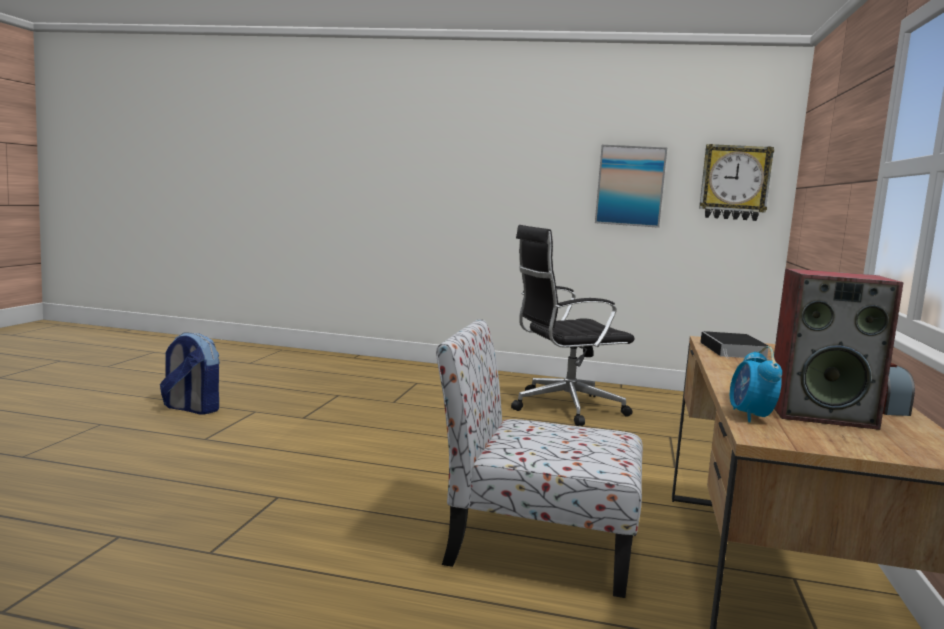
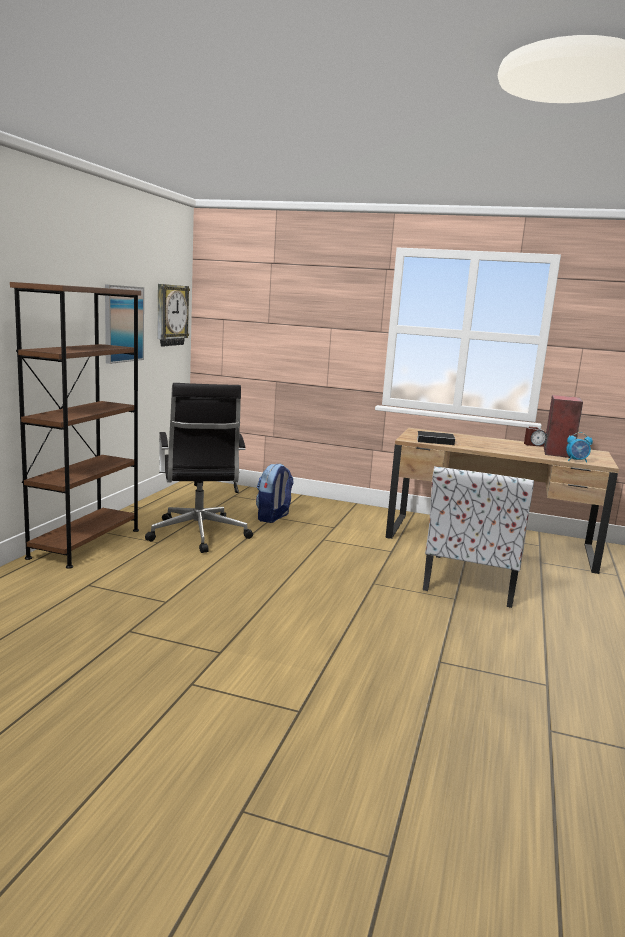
camera: 85 degrees left, 5 degrees up
backpack [160,333,220,415] -> backpack moved to [256,463,294,523]
none -> brown bookcase [10,282,141,569]

